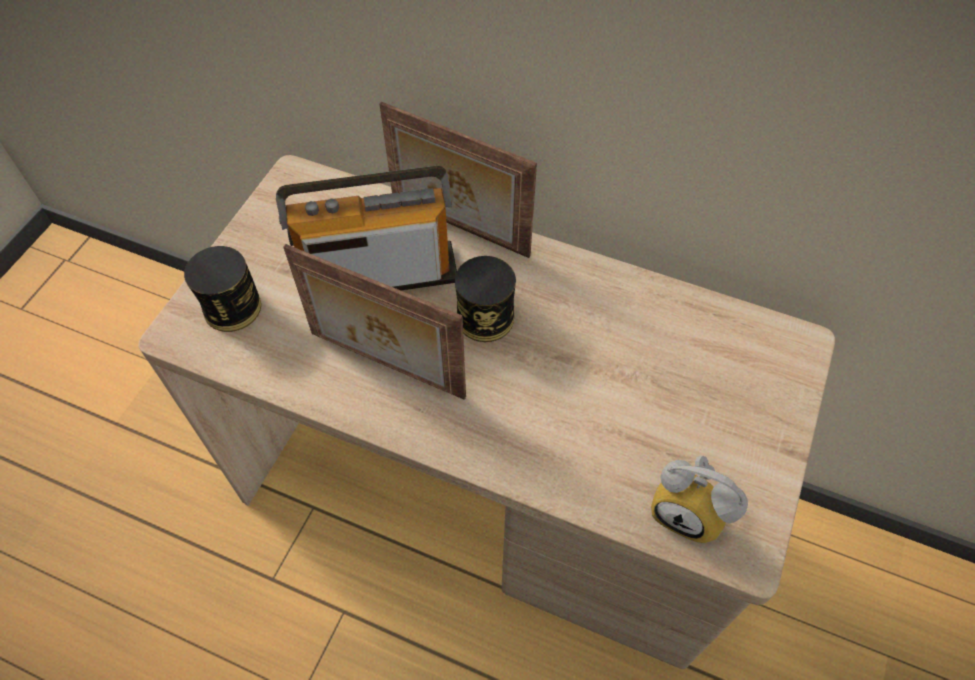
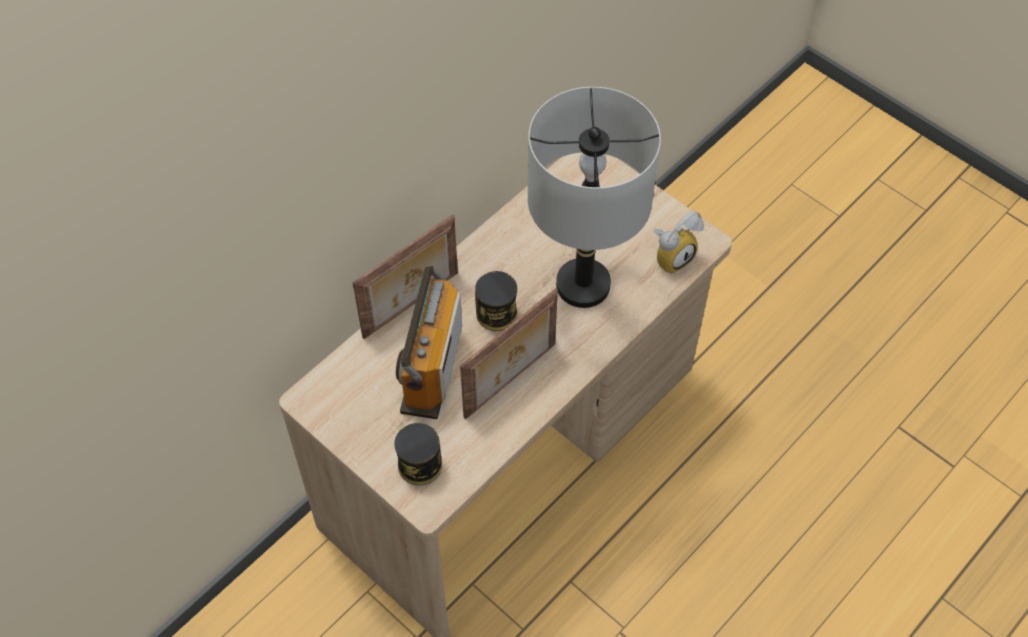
camera: 70 degrees left, 0 degrees up
none -> grey table lamp [528,87,661,308]

